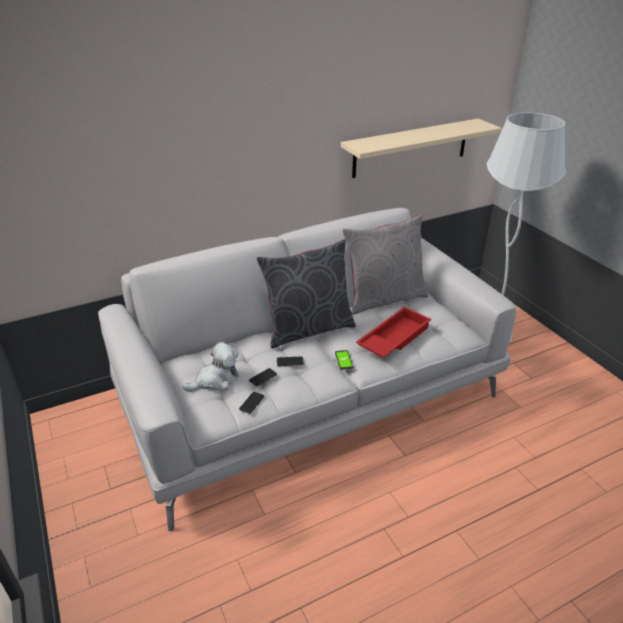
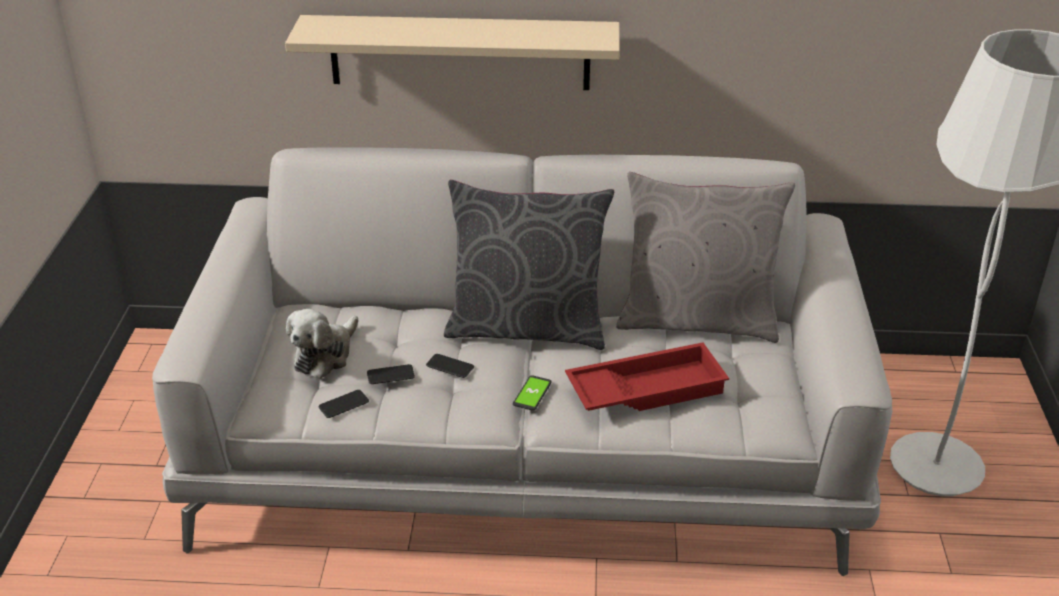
camera: 30 degrees right, 0 degrees up
plush toy [183,342,239,392] -> plush toy turned 120 degrees clockwise [286,309,359,379]
beige shelf [341,118,502,178] -> beige shelf moved to [285,15,620,90]

